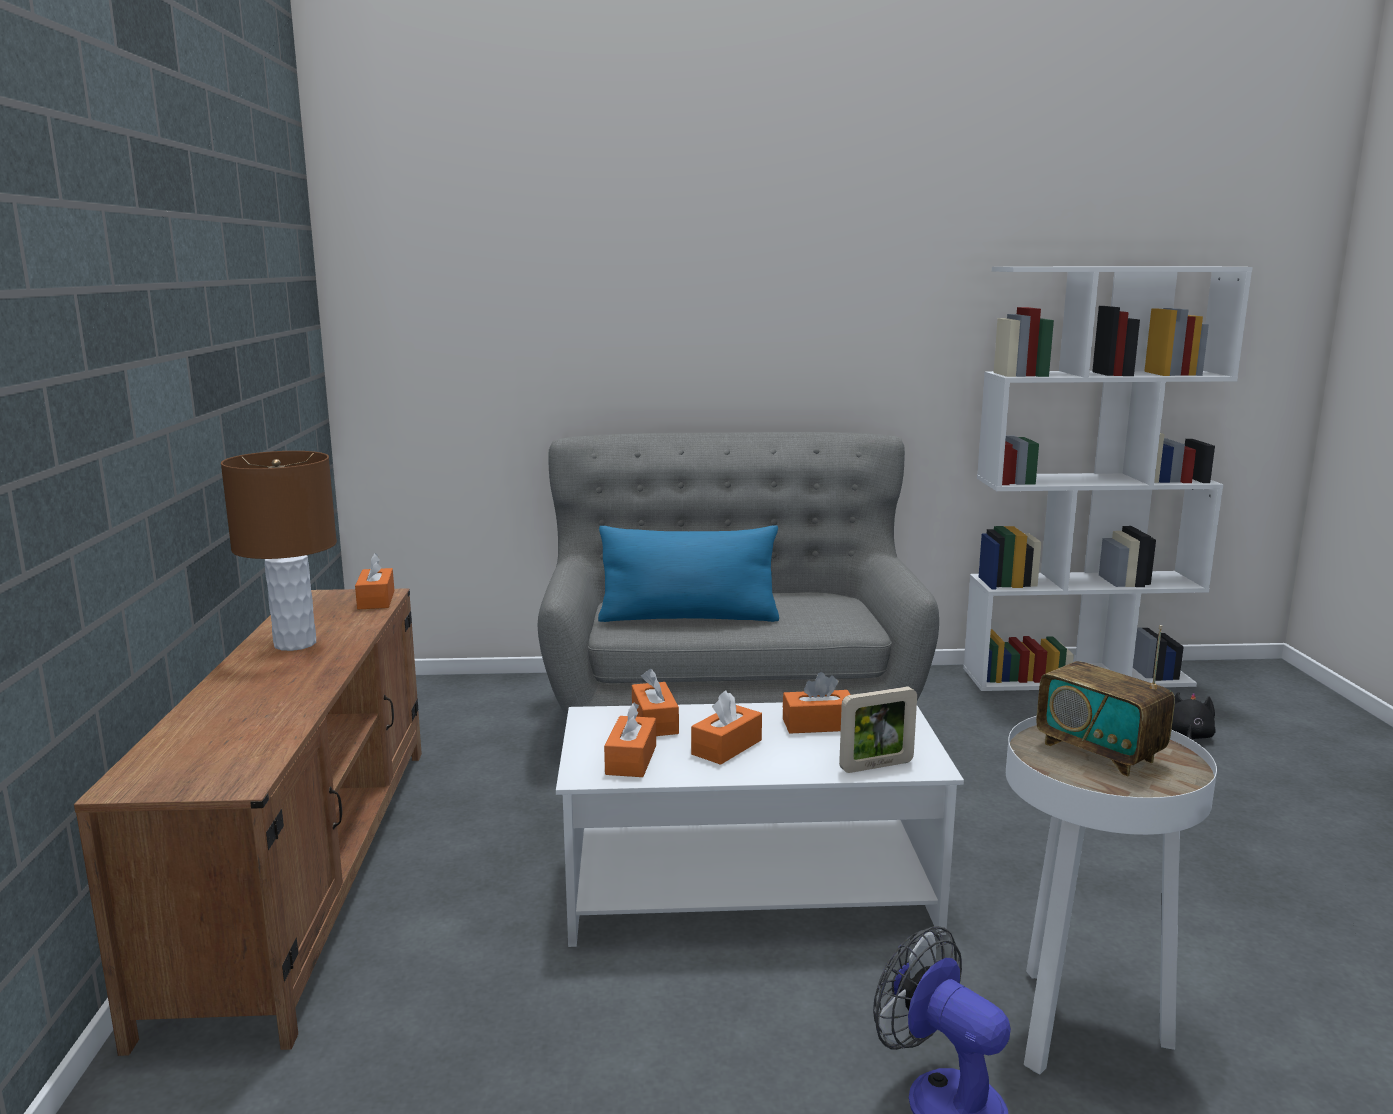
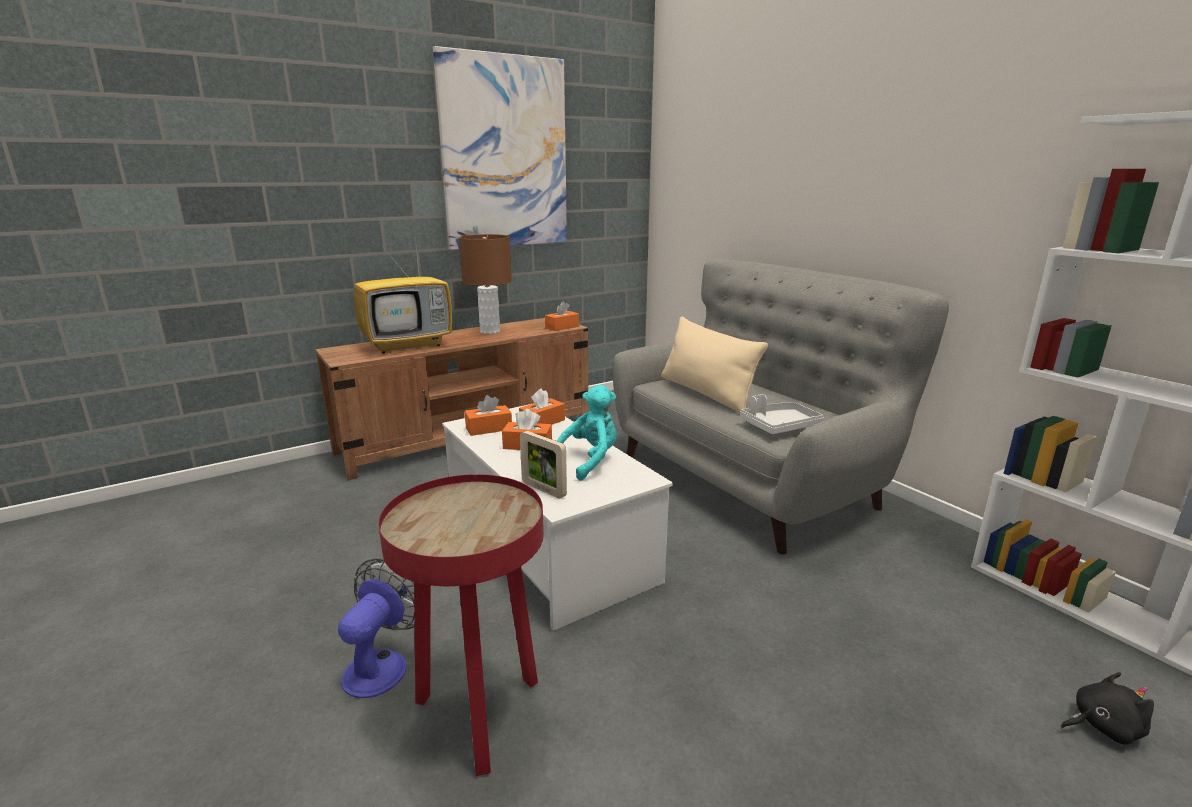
camera: 60 degrees right, 5 degrees up
blue pillow [598,525,779,622] -> beige pillow [661,316,768,413]
orange tissue box [783,672,851,734] -> turquoise plush toy [557,385,617,481]
white side table [1006,716,1217,1074] -> red side table [378,474,544,776]
radio [1036,625,1175,776] -> none
none -> television [354,239,452,353]
none -> picture [433,46,567,250]
none -> grey tray [740,394,824,434]

